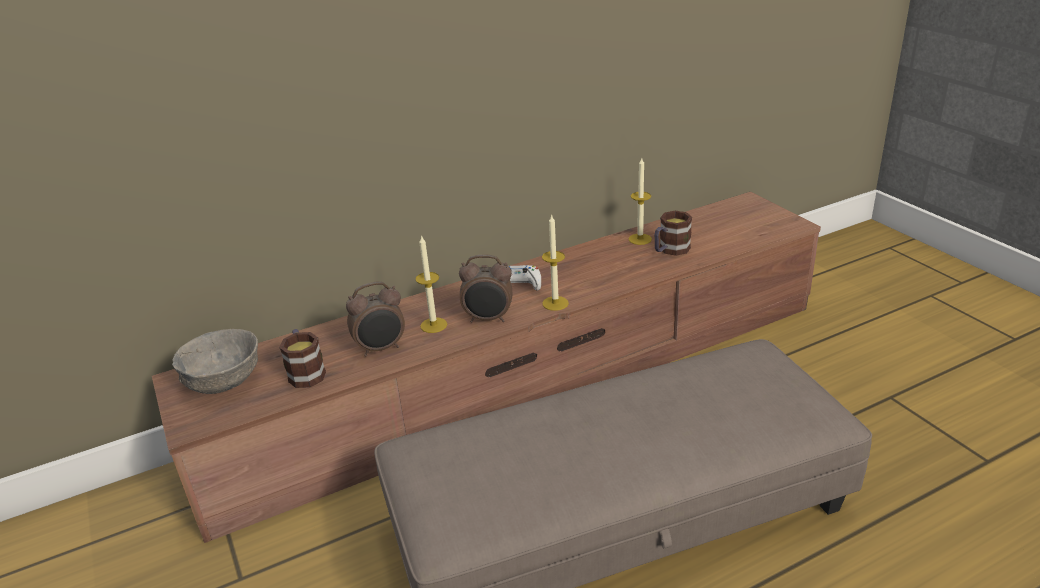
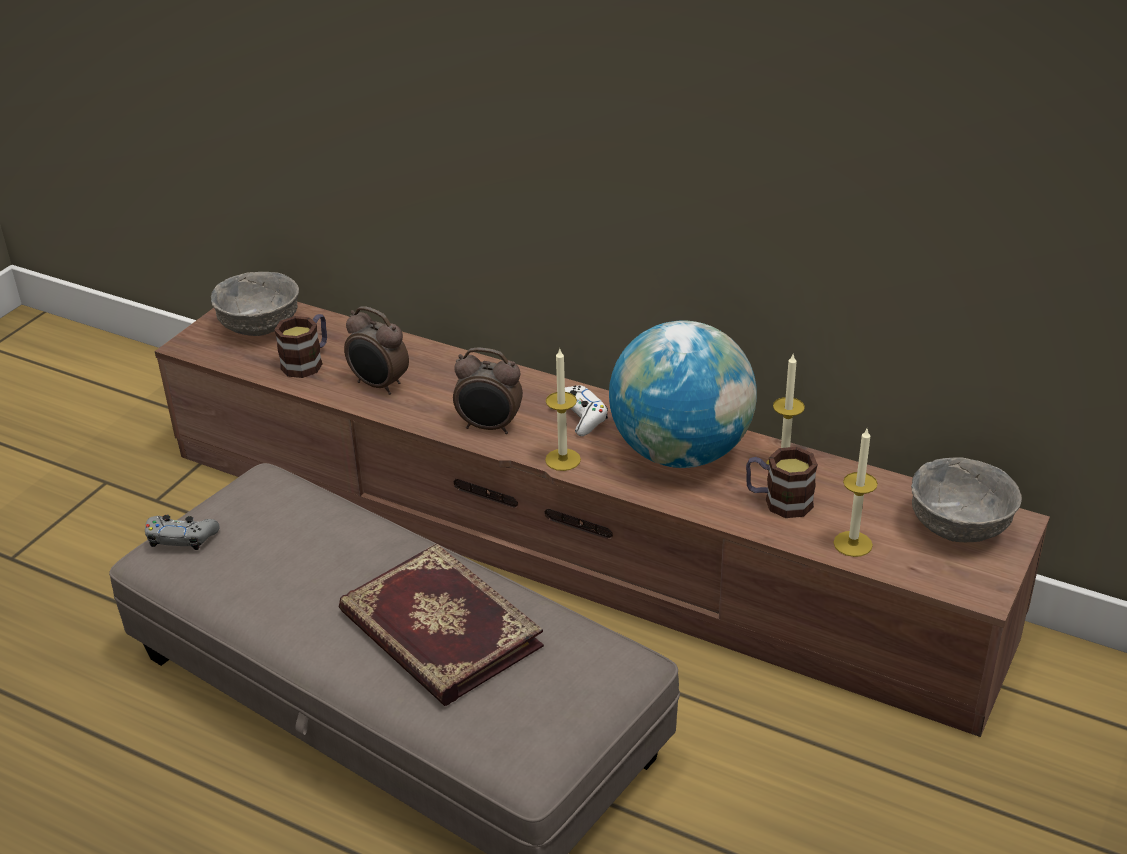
camera: 55 degrees right, 5 degrees up
candle [416,235,447,333] -> candle moved to [833,429,878,557]
alarm clock [459,255,512,323] -> alarm clock turned 45 degrees counterclockwise [453,348,523,434]
none -> grey game controller [145,515,220,550]
none -> book [339,543,544,706]
none -> globe [609,320,757,468]
none -> grey bowl [911,458,1022,542]

